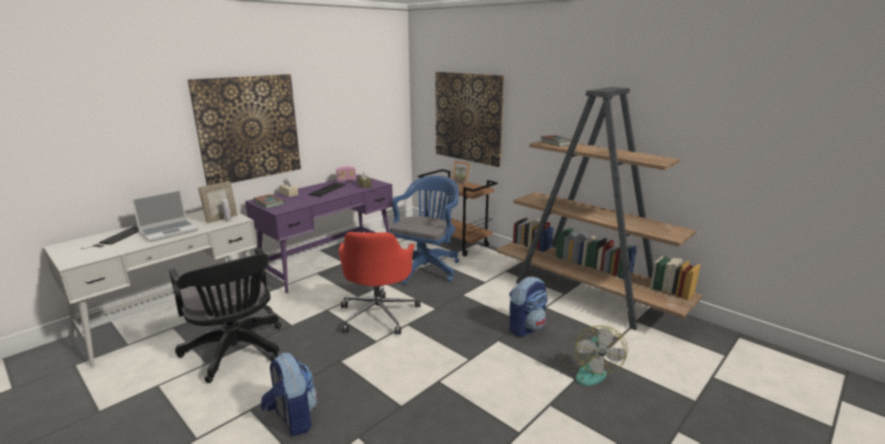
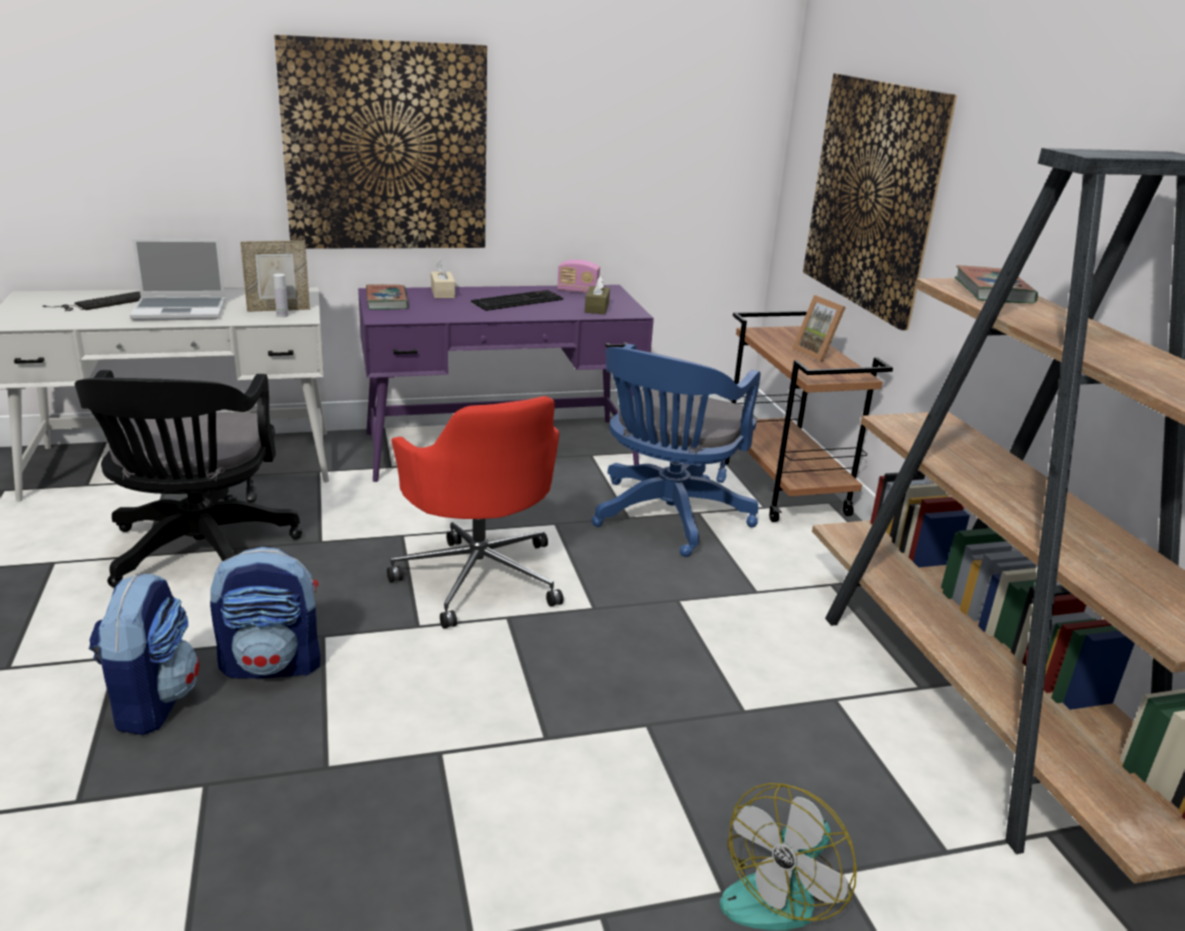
camera: 30 degrees right, 5 degrees up
red office chair [339,232,421,334] -> red office chair turned 60 degrees counterclockwise [387,396,563,629]
blue office chair [388,176,459,285] -> blue office chair turned 150 degrees clockwise [592,344,760,557]
backpack [509,276,548,337] -> backpack moved to [210,547,321,678]

